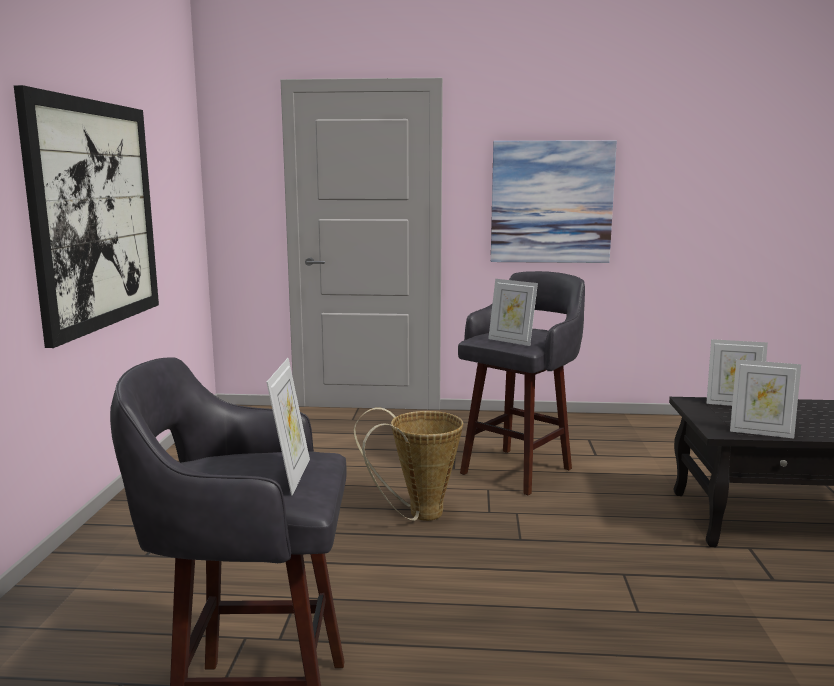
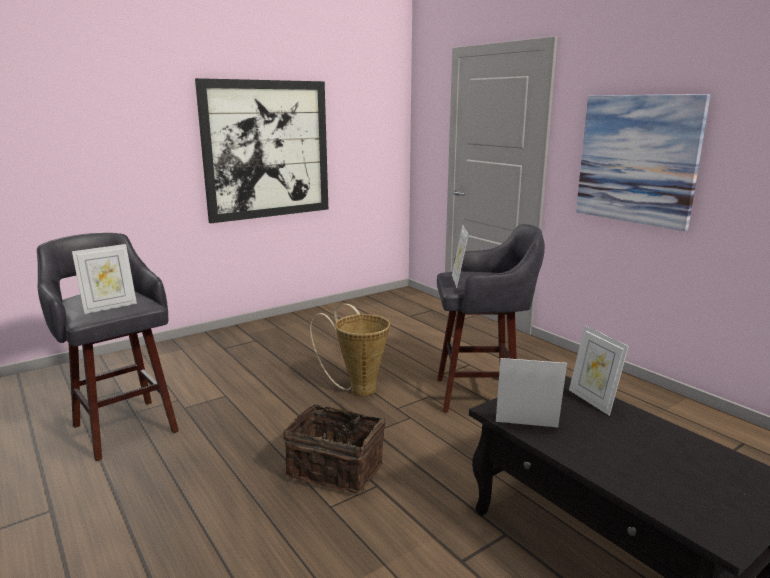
camera: 50 degrees right, 5 degrees up
picture frame [730,359,801,438] -> picture frame turned 120 degrees clockwise [496,358,567,427]
none -> basket [283,401,385,493]

